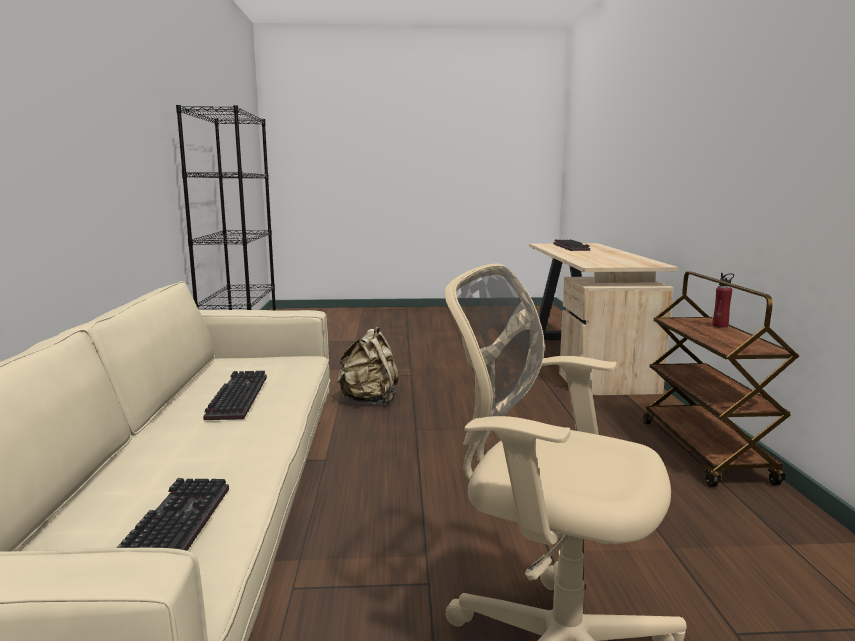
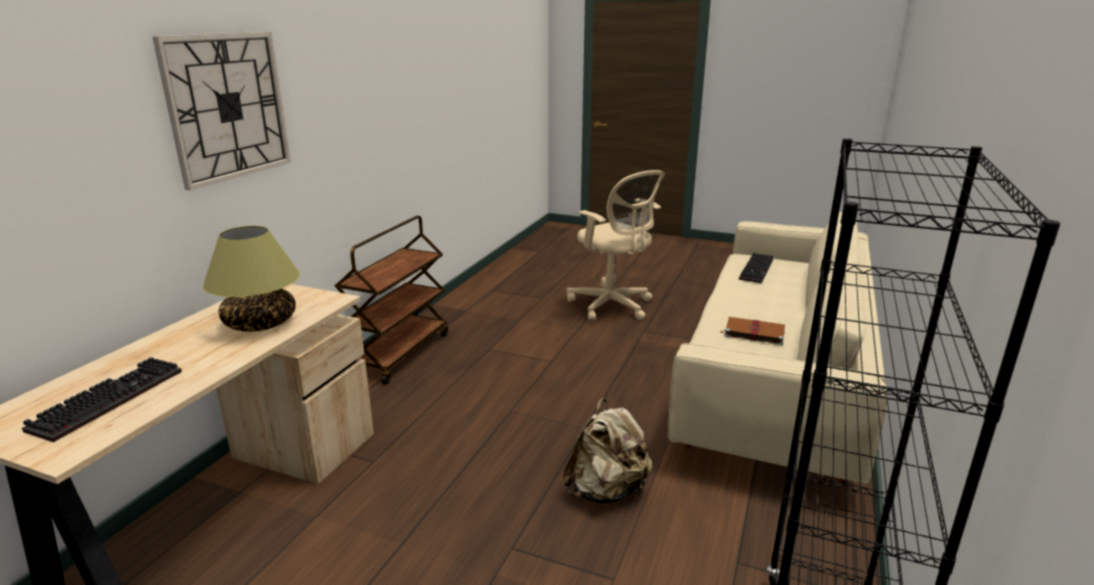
camera: 155 degrees left, 10 degrees up
keyboard [203,371,267,420] -> brown book [720,317,785,345]
red bottle [713,273,734,328] -> none
none -> wall clock [152,32,291,190]
none -> table lamp [203,226,300,332]

